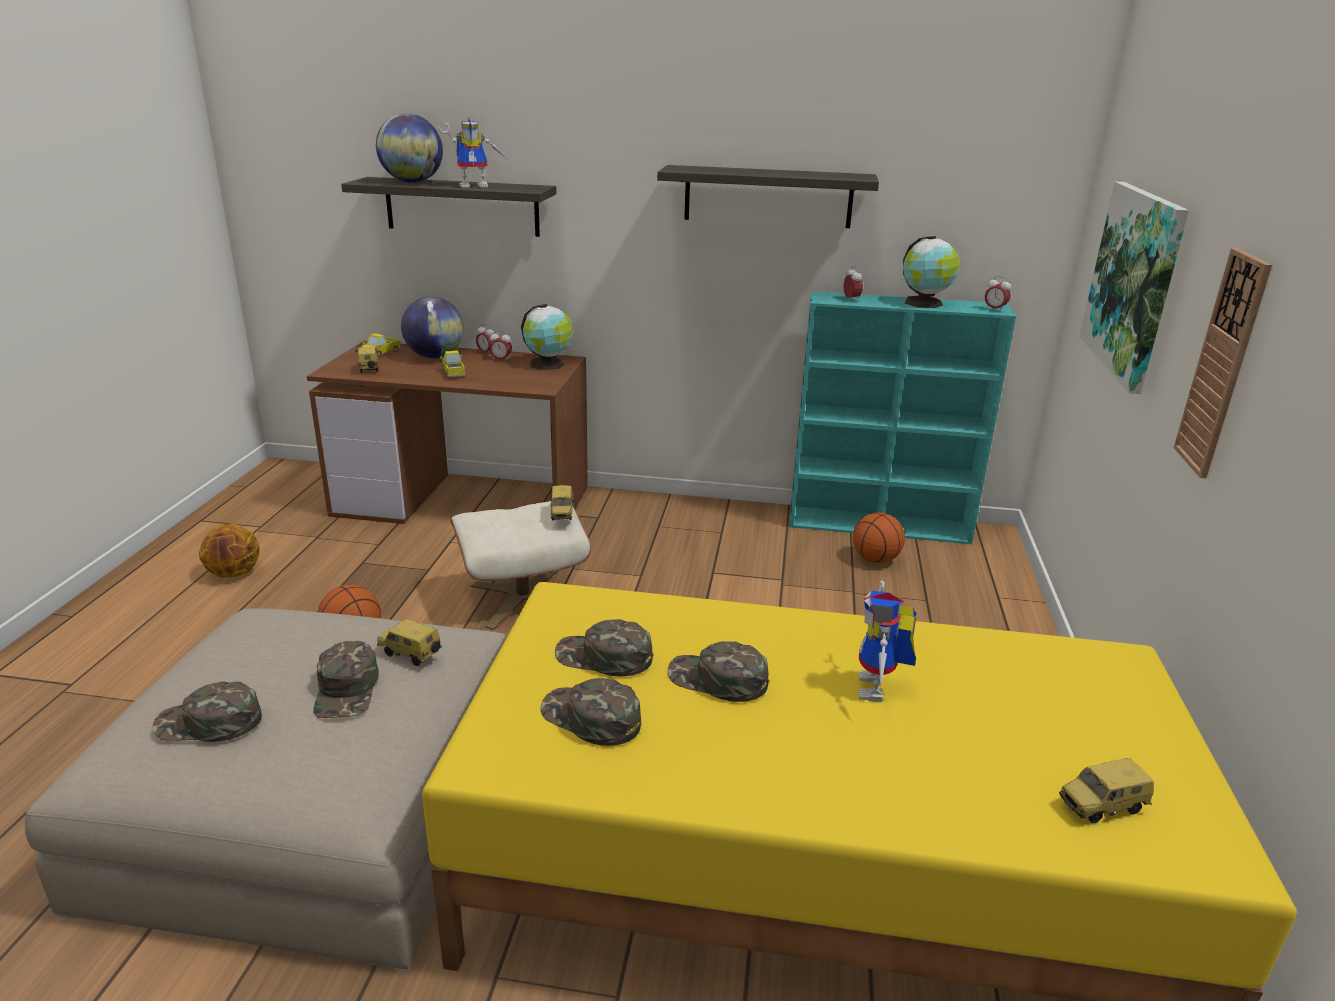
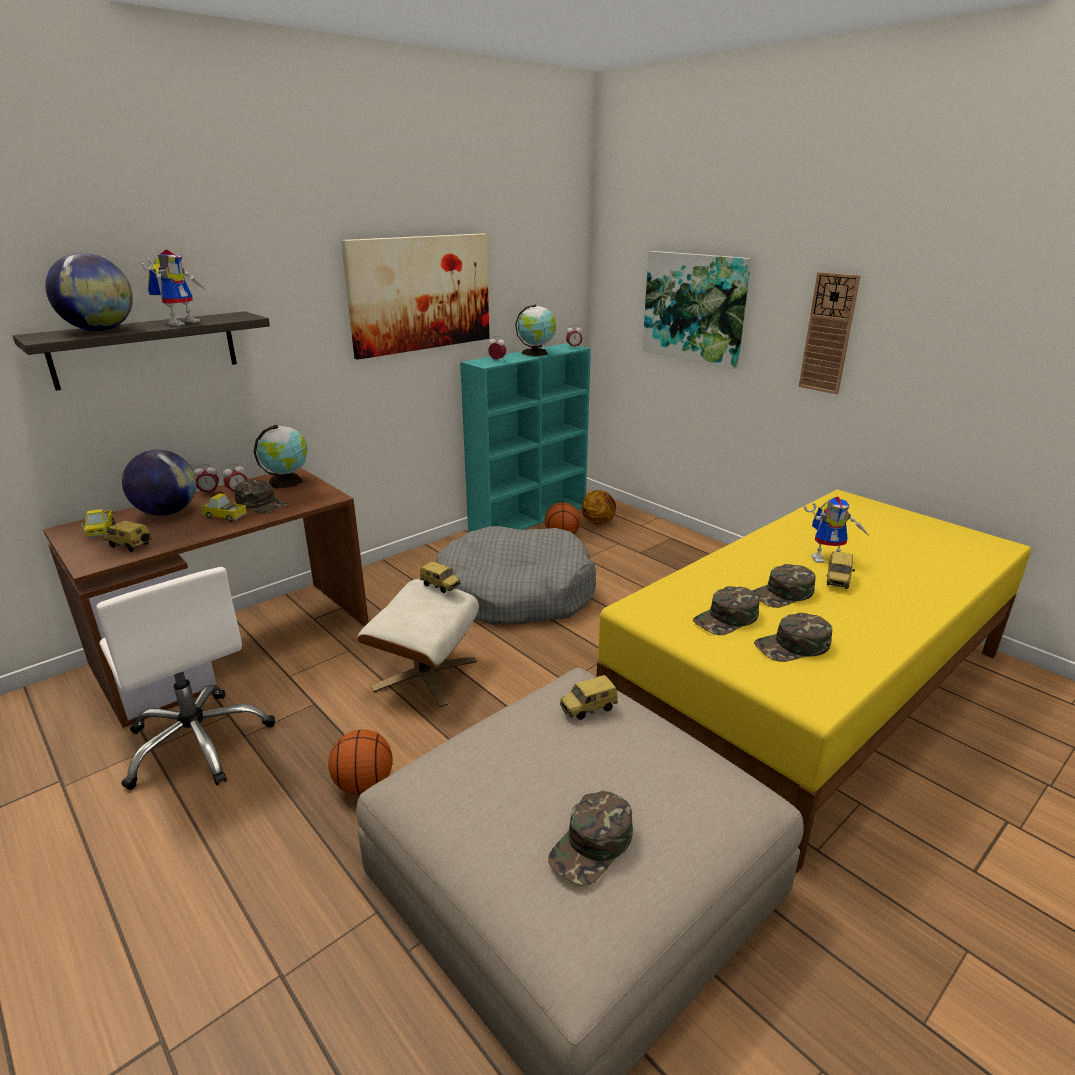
camera: 50 degrees left, 0 degrees up
basketball [199,524,259,578] -> basketball moved to [581,490,616,525]
green cap [313,641,379,718] -> green cap moved to [234,479,288,514]
shelf [657,165,879,228] -> picture [341,233,490,360]
toy robot [859,581,917,702] -> toy robot turned 45 degrees counterclockwise [804,497,869,563]
toy car [1059,758,1154,823] -> toy car moved to [827,551,855,589]
none -> white office chair [97,567,275,790]
none -> grey dog bed [435,526,596,625]

